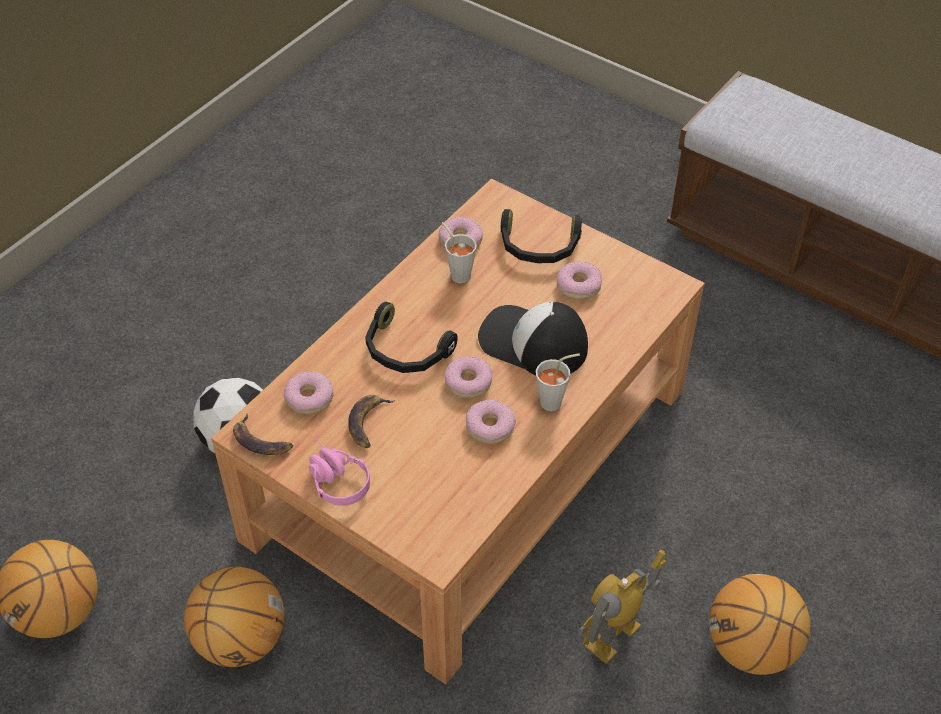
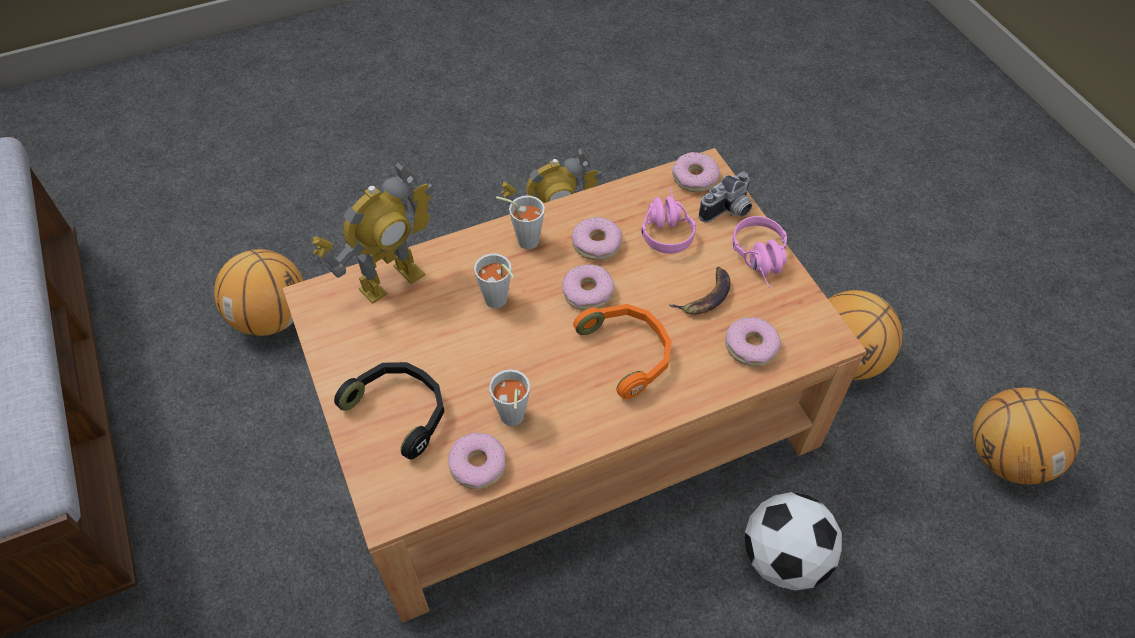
camera: 150 degrees left, 5 degrees up
banana [233,414,293,455] -> none
black headphones [365,302,458,373] -> orange headphones [573,304,672,399]
cap [478,302,588,375] -> grey cup [474,254,514,308]
donut [557,262,602,300] -> donut moved to [672,152,720,192]
basketball [709,574,810,675] -> basketball moved to [214,249,304,336]
none -> toy robot [312,161,435,304]
none -> pink headphones [641,186,696,254]
none -> camera [699,172,752,222]

